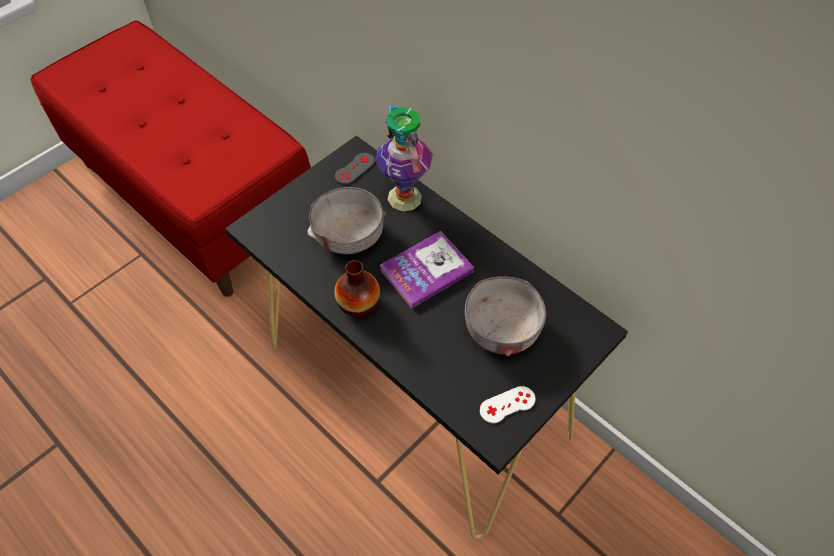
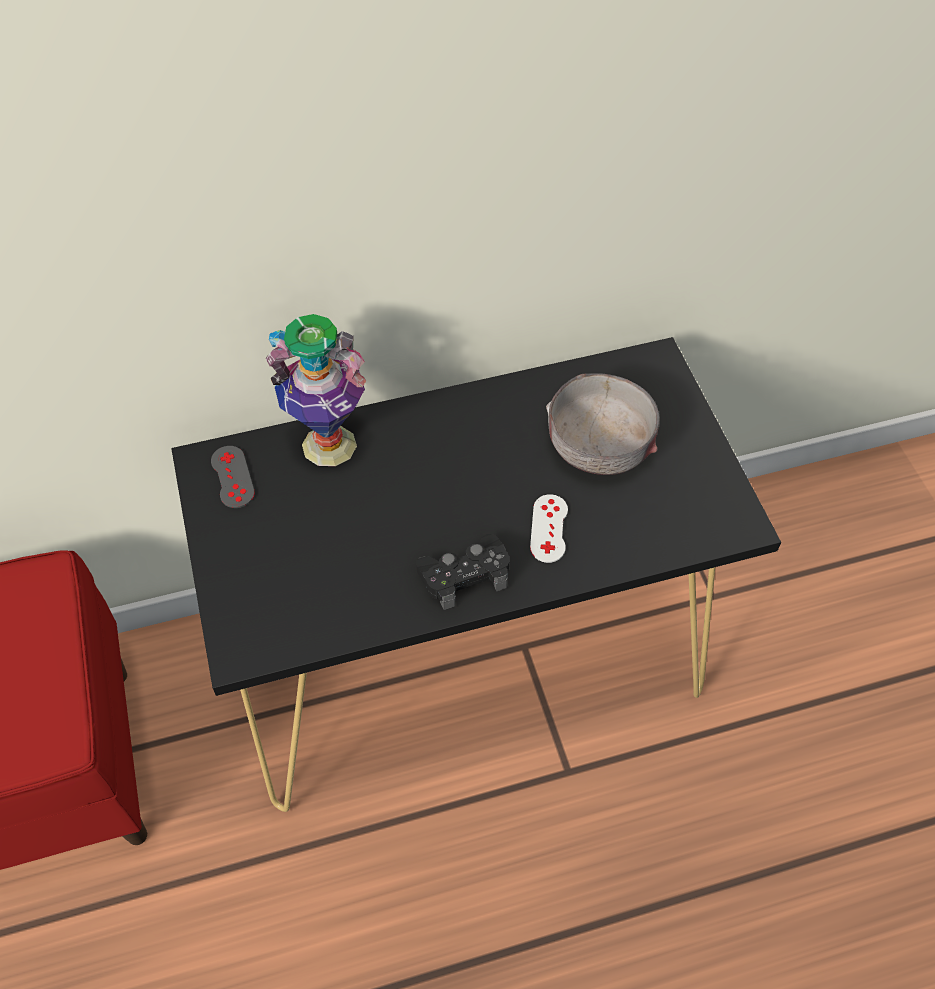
camera: 60 degrees left, 0 degrees up
grey bowl [307,187,386,255] -> none
vase [334,260,380,317] -> black game controller [416,534,509,610]
book [379,231,474,309] -> none
white game controller [480,386,536,423] -> white game controller moved to [530,494,568,563]

